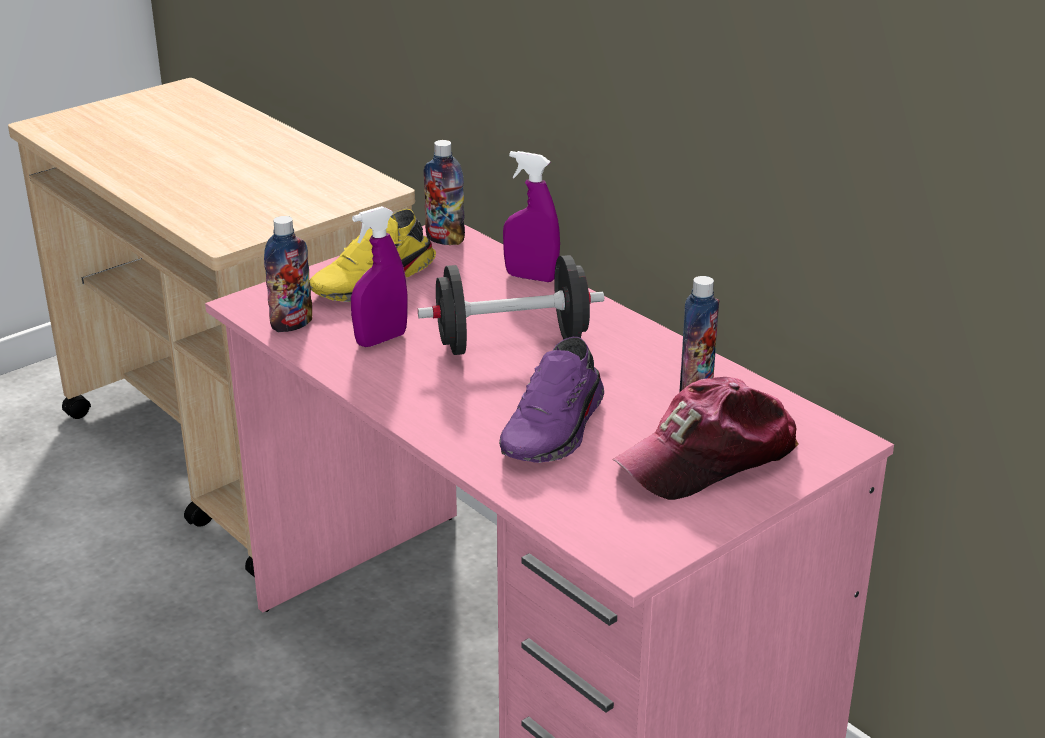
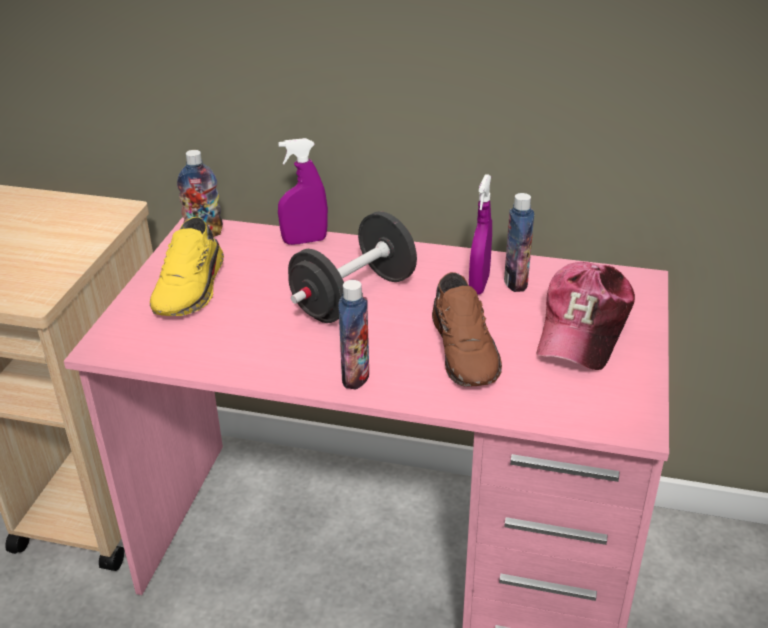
camera: 35 degrees left, 5 degrees up
bottle [264,216,312,332] -> bottle moved to [338,280,369,390]
purple spray bottle [351,206,408,347] -> purple spray bottle moved to [469,174,492,295]
purple shoe [499,337,604,463] -> brown shoe [432,272,502,387]

